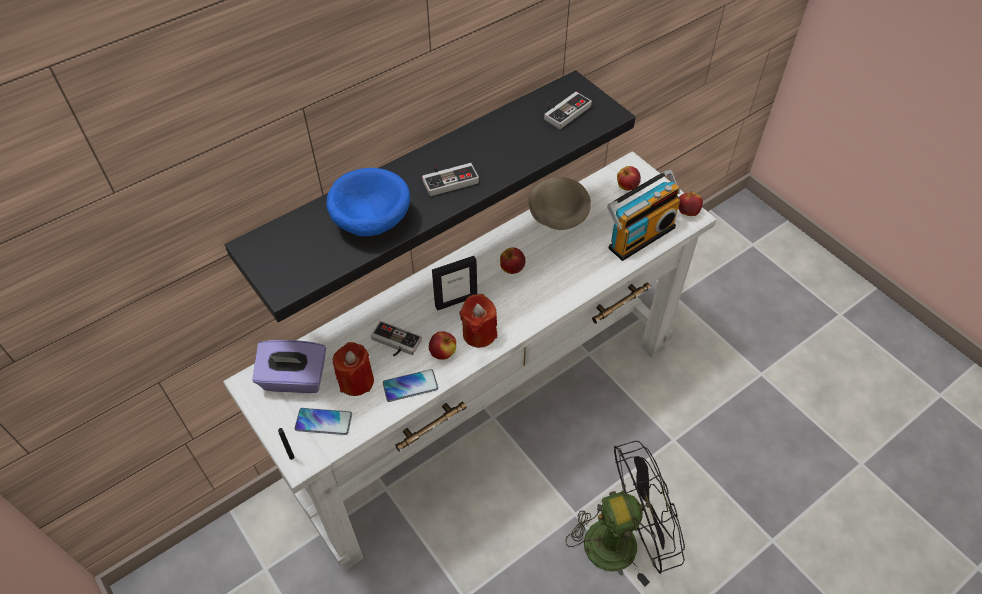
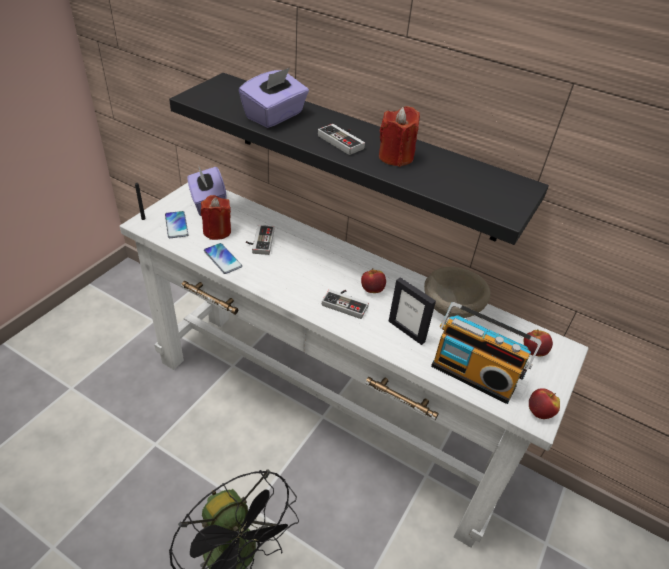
camera: 65 degrees right, 10 degrees down
blue bowl [327,168,410,236] -> purple tissue box [239,68,309,128]
apple [429,332,456,360] -> none
picture frame [432,256,477,311] -> picture frame moved to [389,277,436,345]
red candle [460,294,497,348] -> red candle moved to [379,106,420,167]
game controller [544,92,592,129] -> game controller moved to [322,289,369,319]

